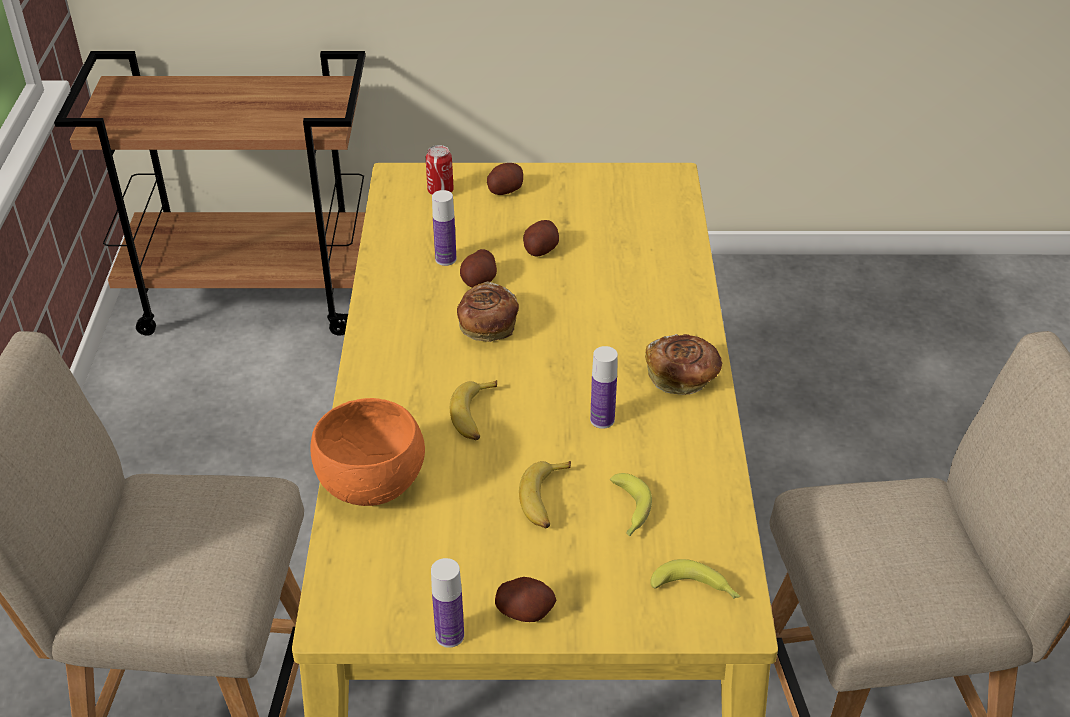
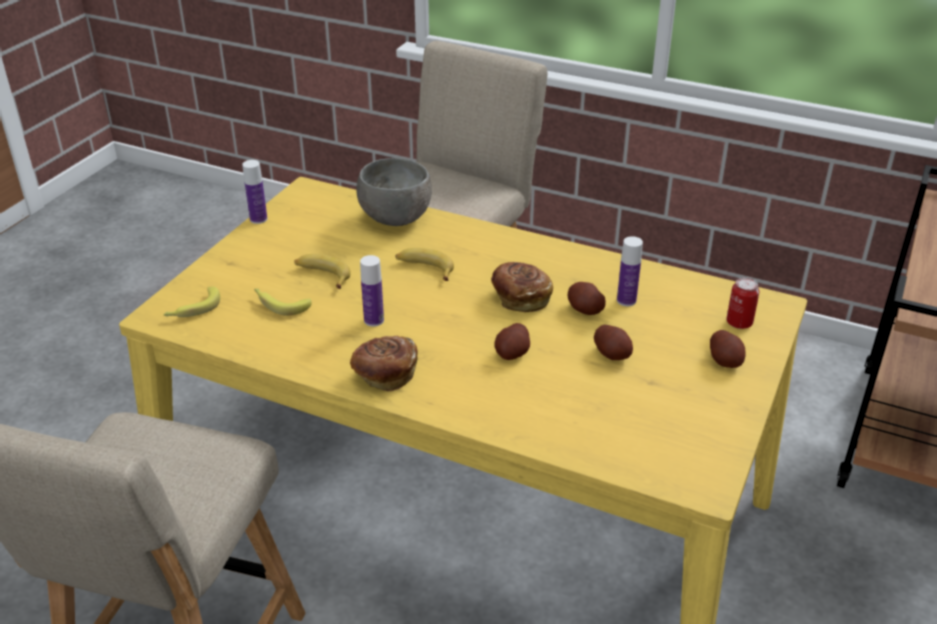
camera: 115 degrees right, 5 degrees down
orange bowl [311,398,425,506] -> grey bowl [356,158,432,226]
potato [495,577,556,622] -> potato moved to [495,323,530,360]

